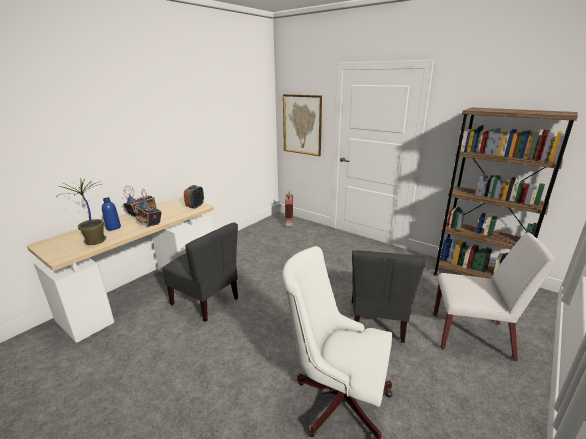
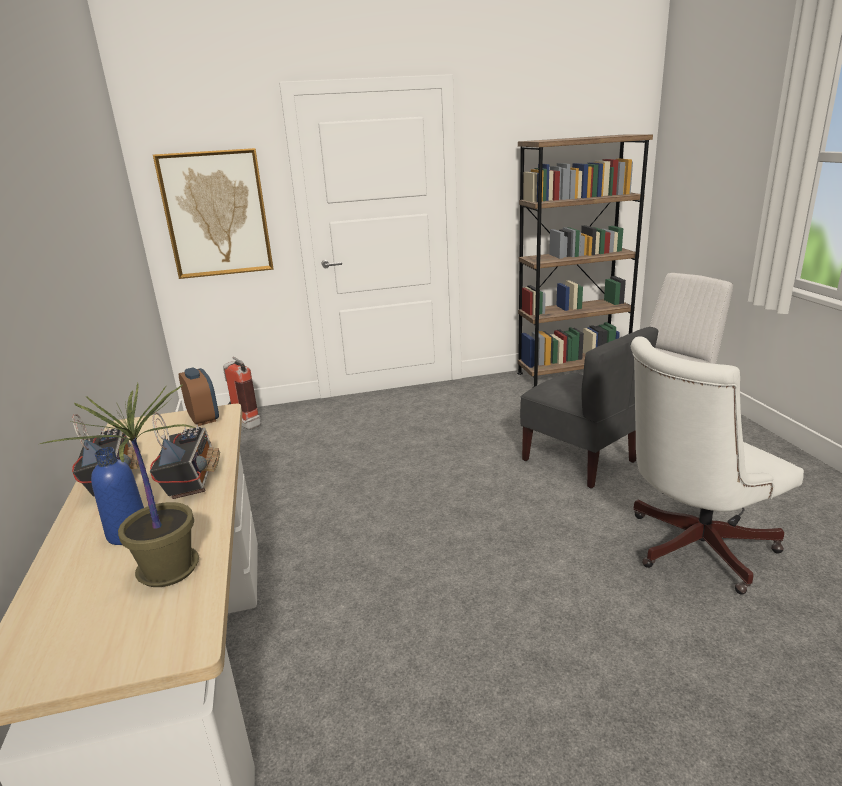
camera: 50 degrees left, 0 degrees up
radio [134,189,162,227] -> radio turned 90 degrees counterclockwise [150,412,220,499]
grey chair [162,222,238,322] -> none

